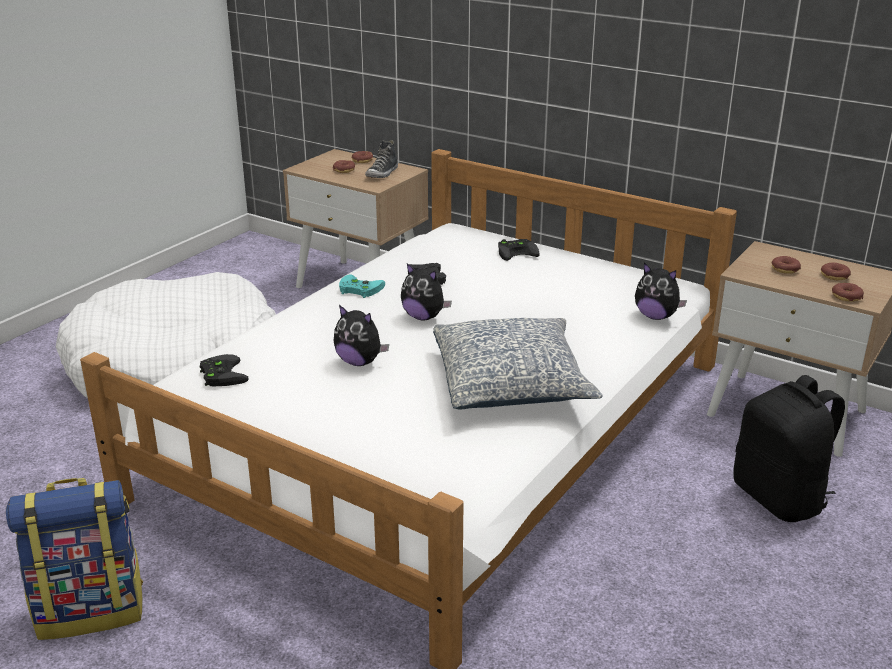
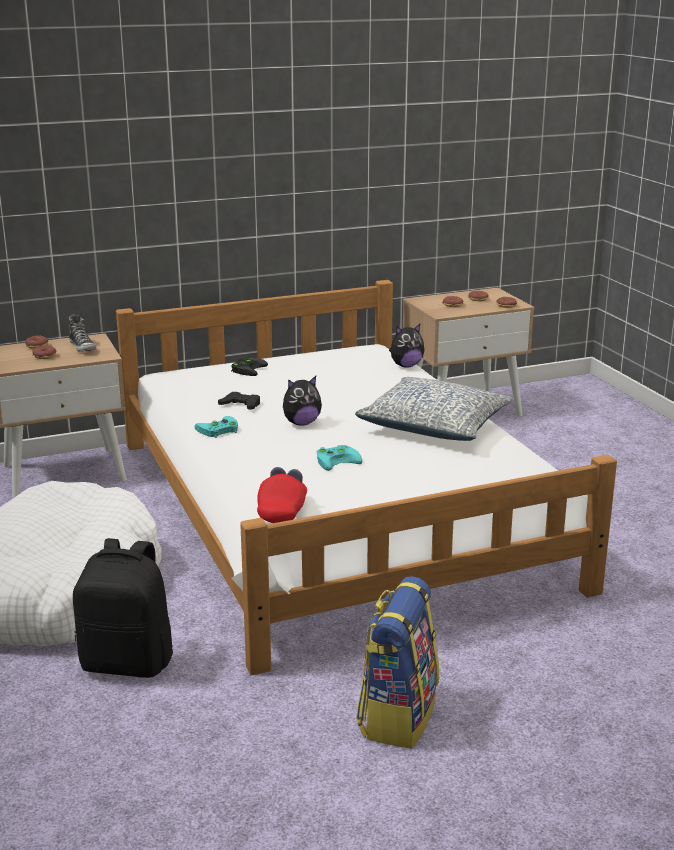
camera: 55 degrees left, 5 degrees down
black game controller [200,354,249,386] -> red cap [257,467,307,523]
plush toy [334,305,389,366] -> turquoise game controller [317,445,362,471]
black backpack [733,375,845,522] -> black backpack moved to [73,538,173,678]

